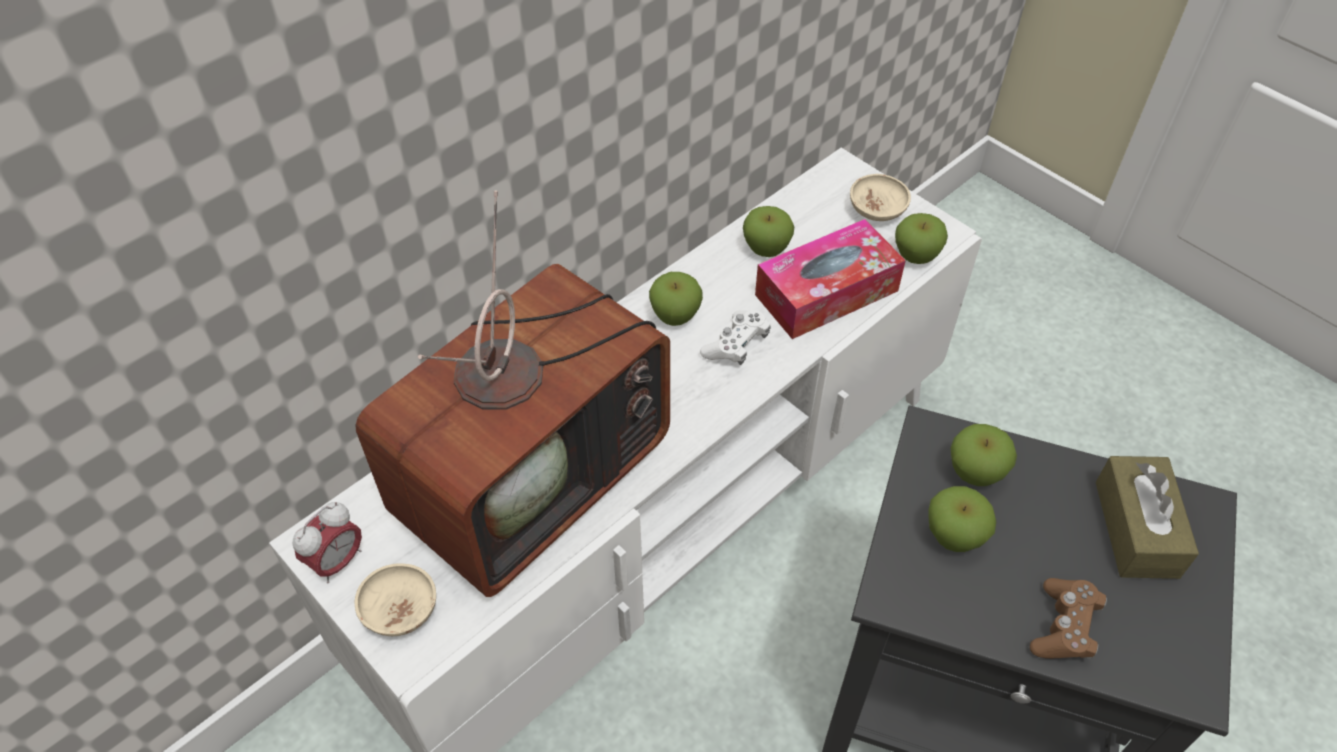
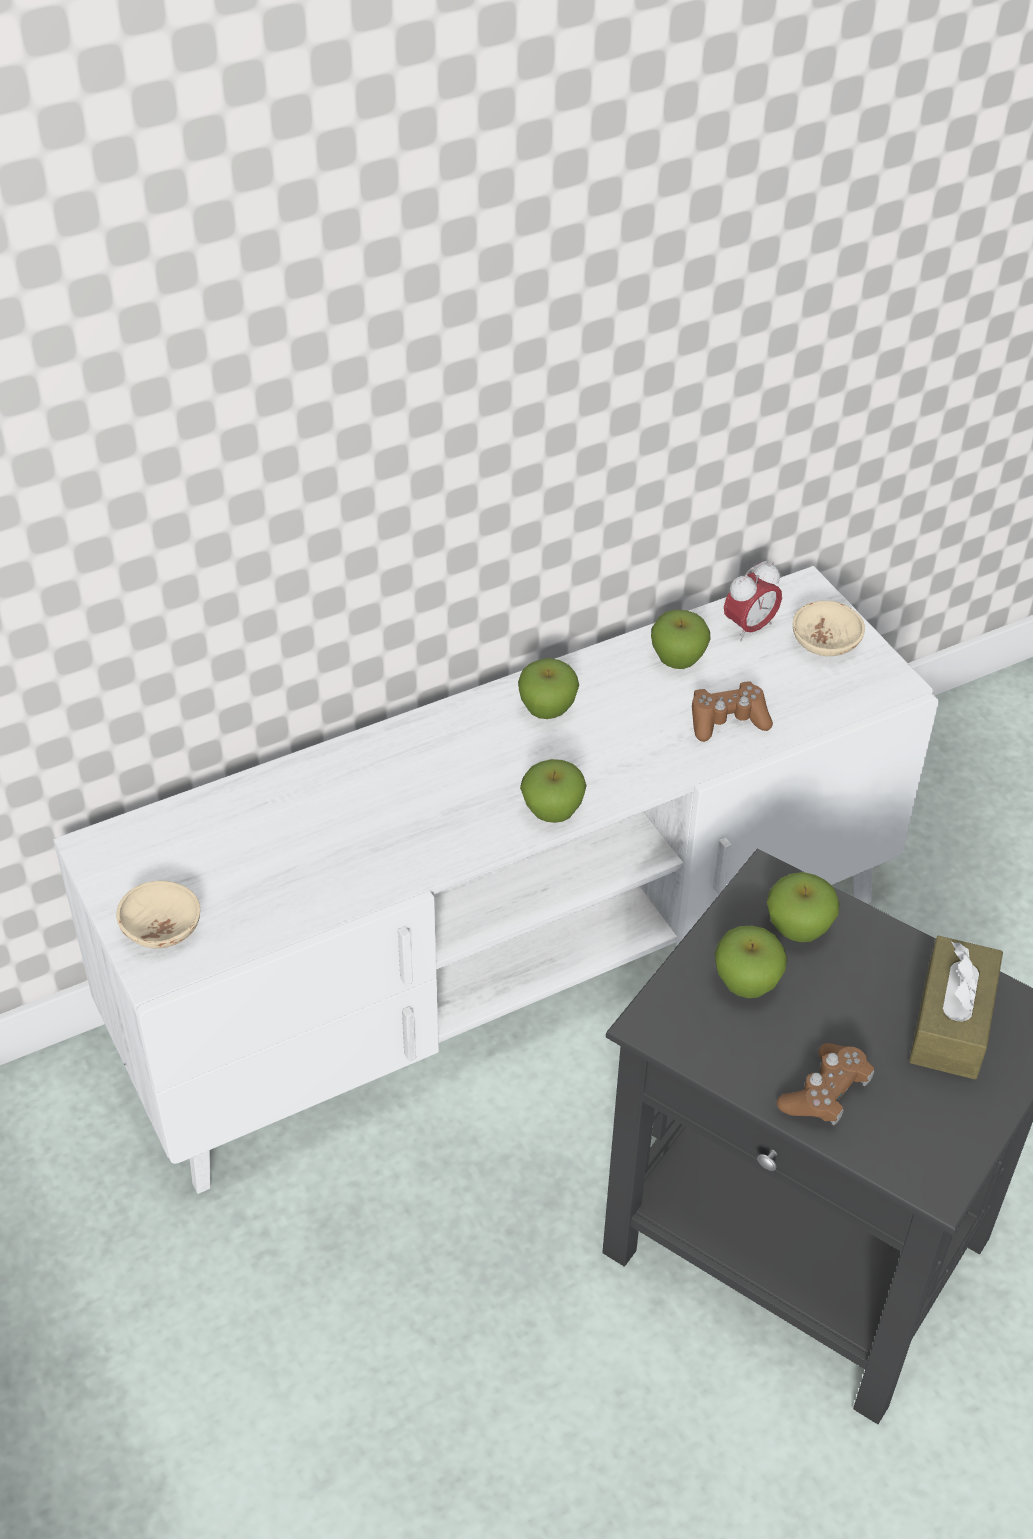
camera: 15 degrees right, 5 degrees down
alarm clock [292,502,362,583] -> alarm clock moved to [724,561,782,641]
television [355,190,670,597] -> none
white game controller [700,310,771,365] -> none
tissue box [755,219,906,339] -> brown game controller [692,681,773,742]
apple [895,213,948,264] -> apple moved to [520,759,587,823]

